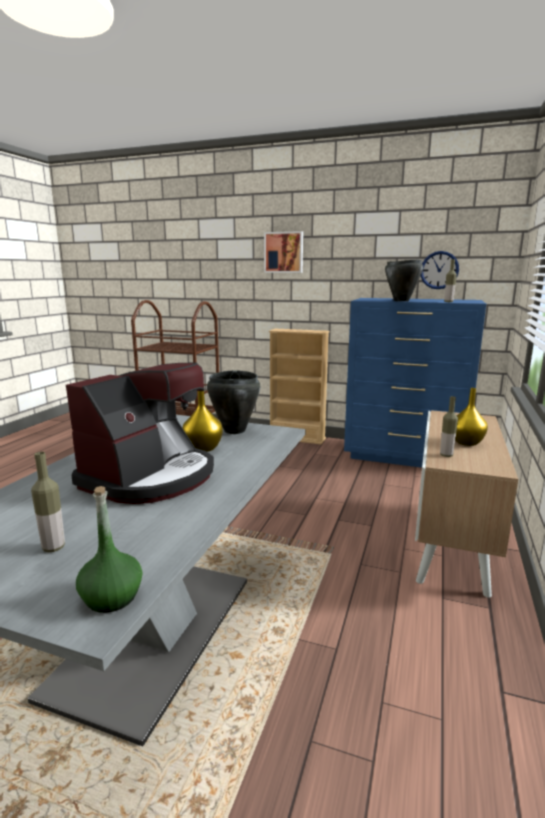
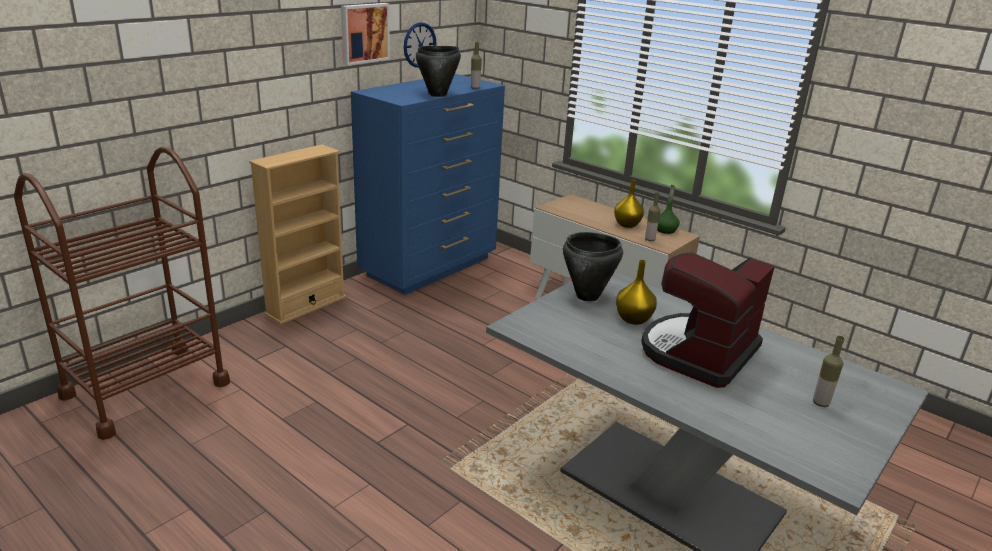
camera: 70 degrees left, 10 degrees up
coffee machine [66,363,214,504] -> coffee machine turned 105 degrees counterclockwise [641,253,775,388]
green bottle [76,486,143,613] -> green bottle moved to [657,184,680,234]
picture [264,231,303,273] -> picture moved to [341,3,390,65]

